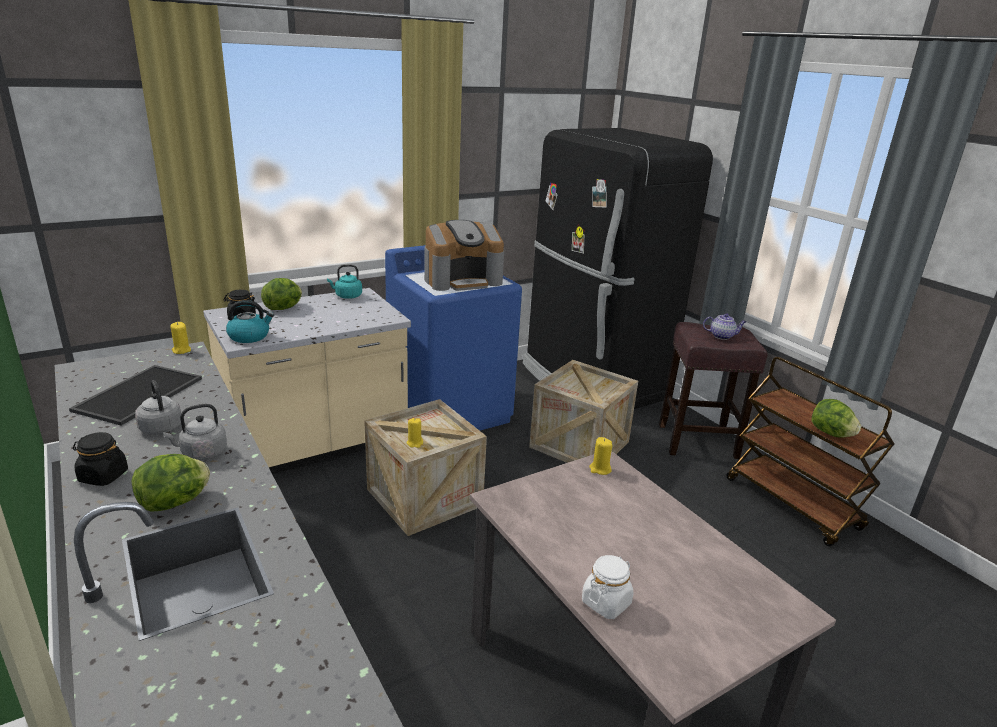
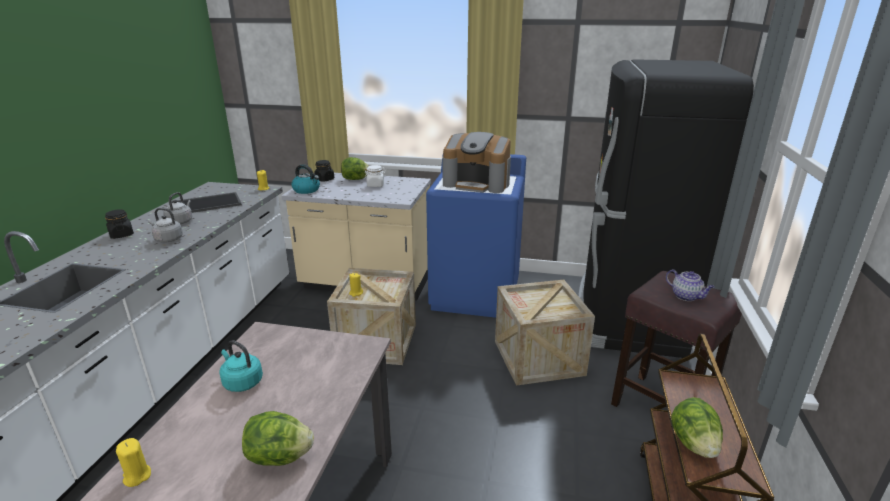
camera: 45 degrees right, 0 degrees up
lettuce [131,454,210,512] -> lettuce moved to [242,411,314,466]
turquoise kettle [327,265,362,299] -> turquoise kettle moved to [219,340,263,392]
white jar [582,555,634,619] -> white jar moved to [365,165,386,187]
yellow candle [589,437,613,475] -> yellow candle moved to [116,438,151,487]

